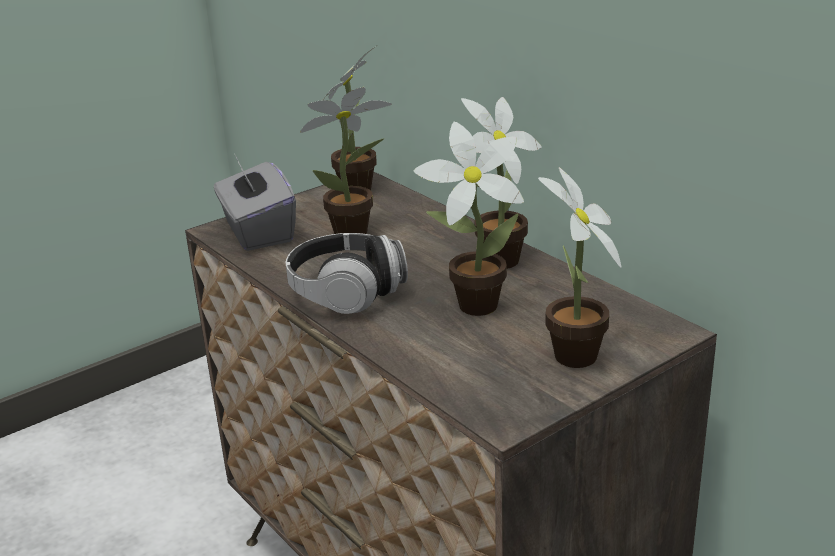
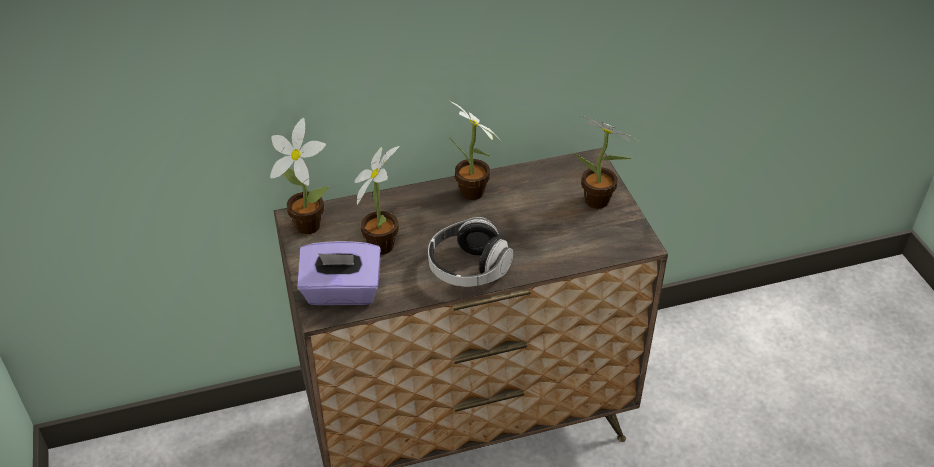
camera: 70 degrees left, 15 degrees up
grey tissue box [214,155,296,251] -> purple tissue box [297,241,381,305]
potted plant [413,122,524,316] -> none

